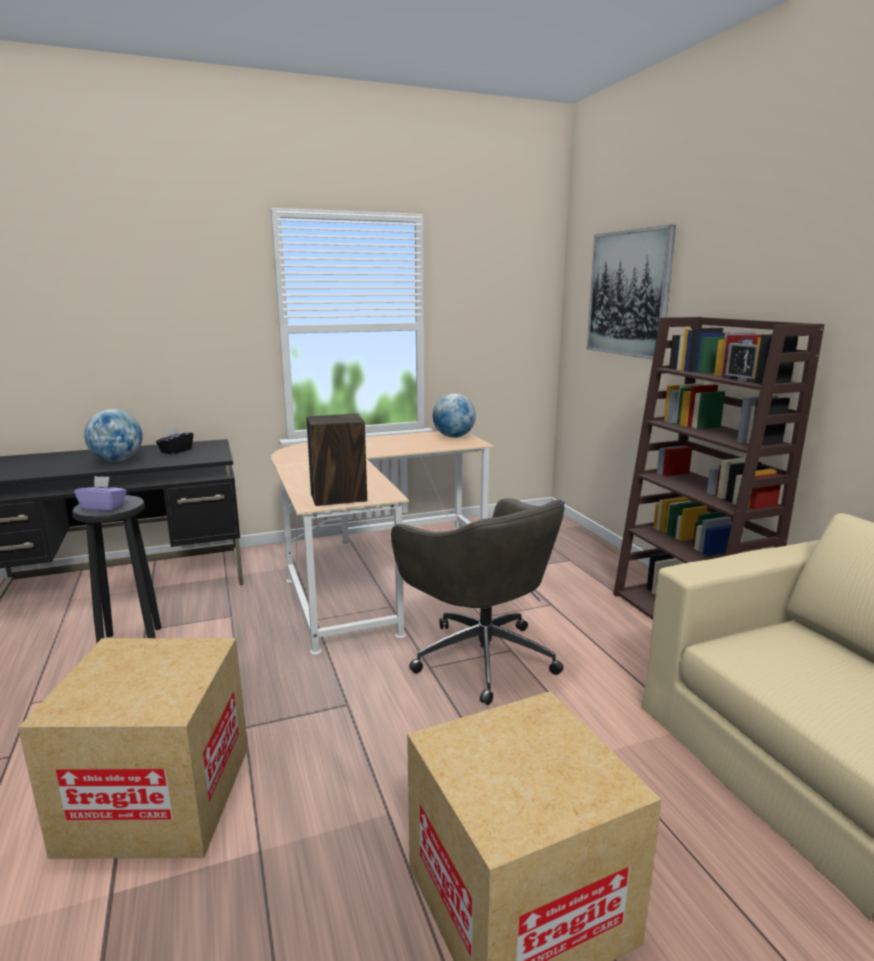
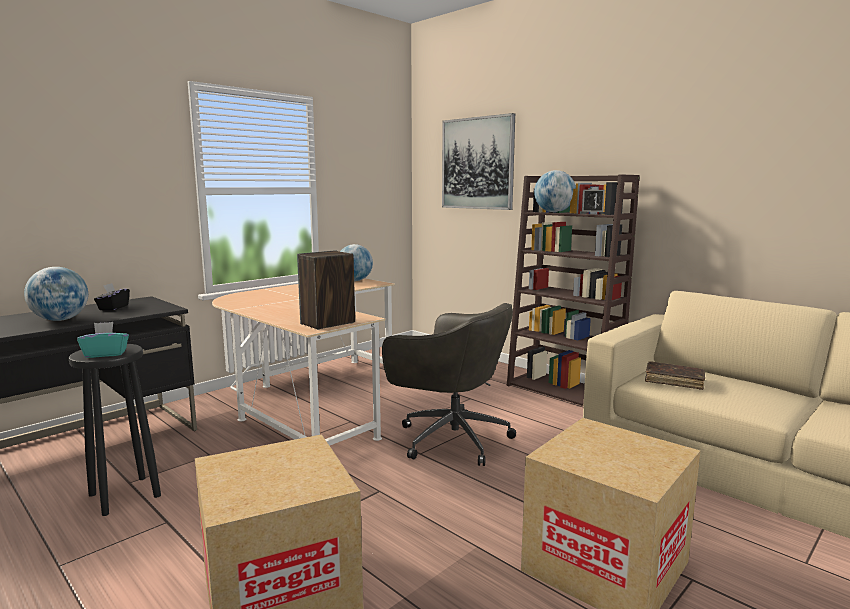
camera: 25 degrees left, 5 degrees down
purple tissue box [74,476,127,511] -> turquoise tissue box [77,322,129,358]
none -> globe [534,170,576,212]
none -> brown book [645,361,705,390]

